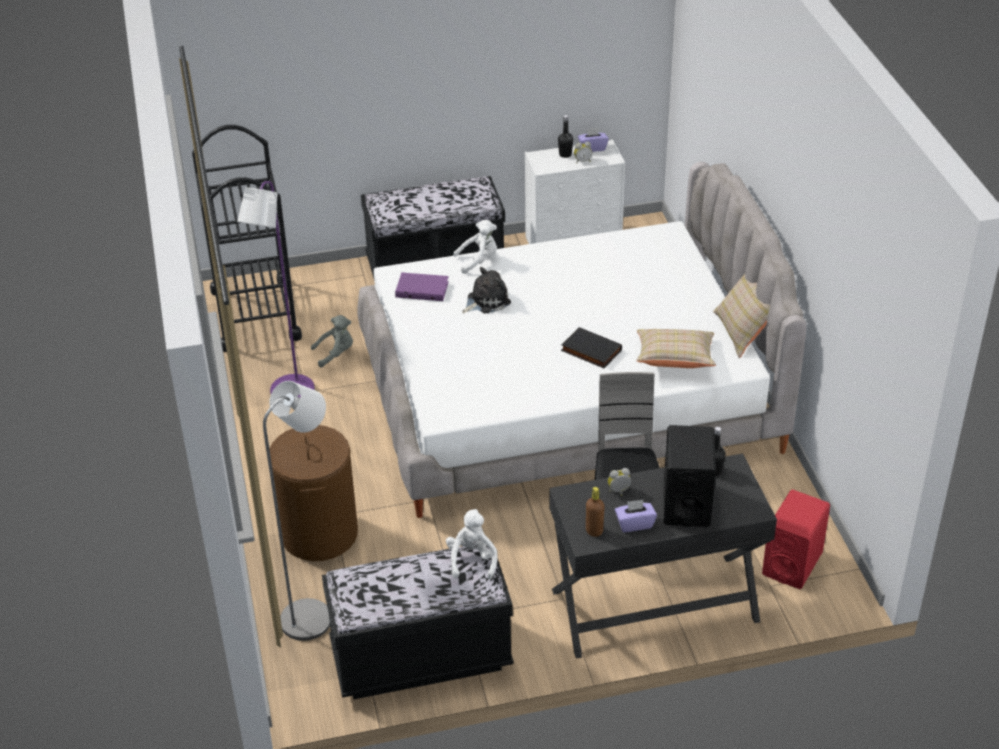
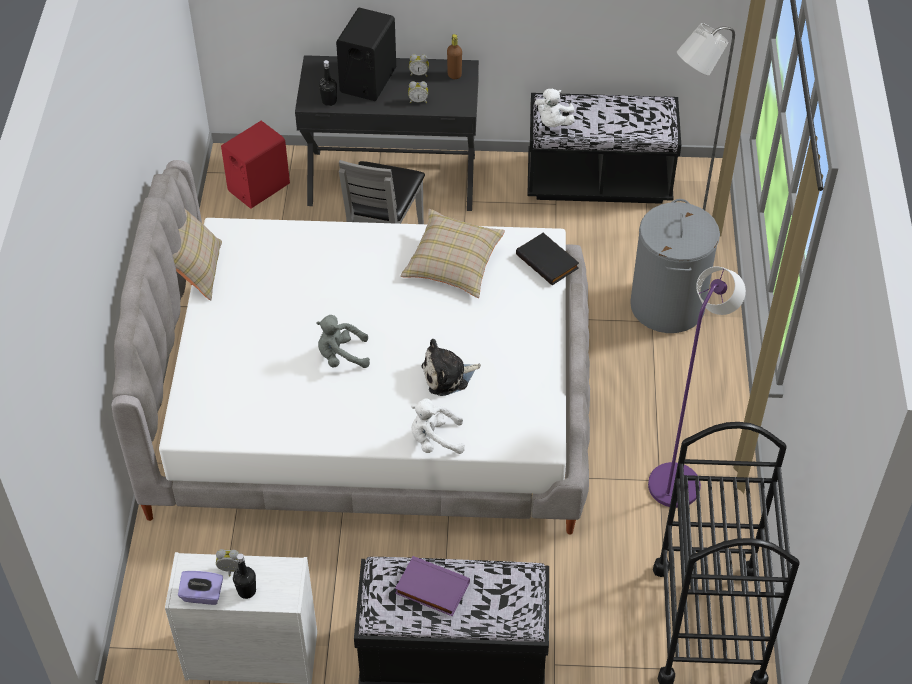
camera: 165 degrees left, 10 degrees up
brown laundry basket [270,425,358,561] -> grey laundry basket [630,199,720,333]
grey plush toy [311,315,353,367] -> grey plush toy moved to [316,315,370,368]
purple book [395,272,449,301] -> purple book moved to [395,556,470,616]
black book [561,327,622,368] -> black book moved to [516,233,579,285]
purple tissue box [615,500,657,532] -> alarm clock [409,54,429,77]
beige pillow [637,329,716,368] -> beige pillow moved to [400,209,505,298]

